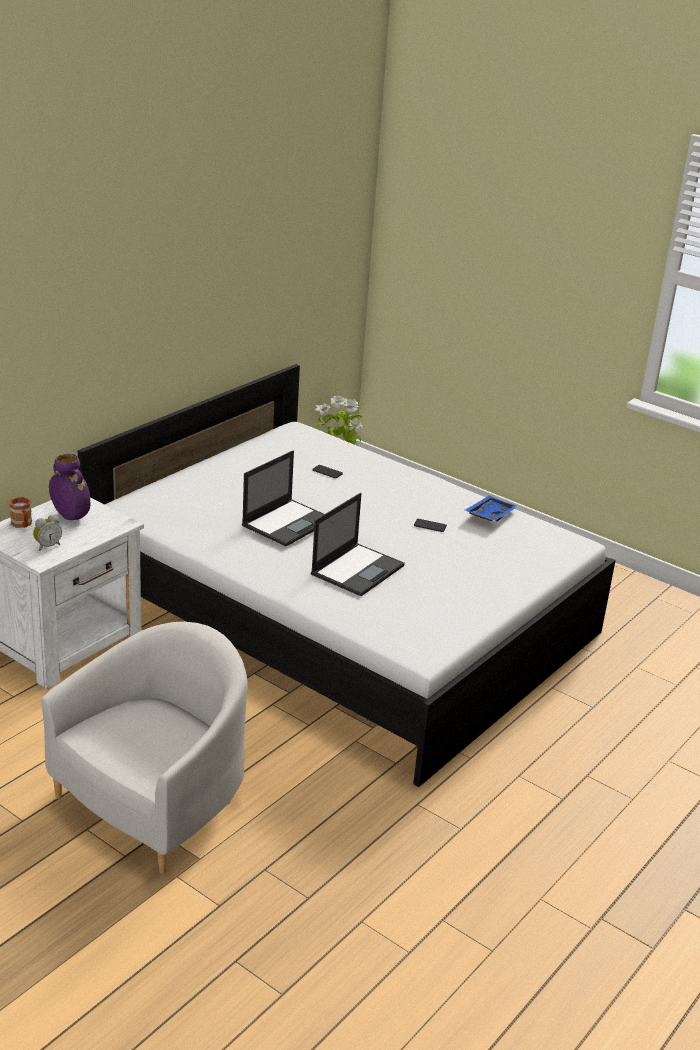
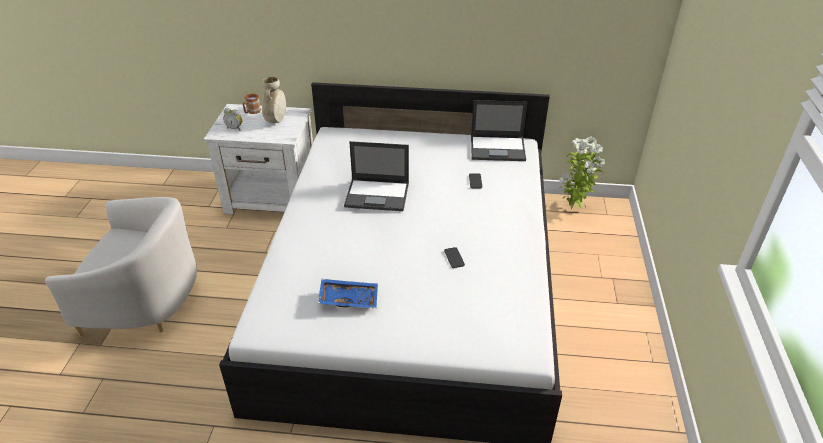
camera: 60 degrees right, 10 degrees up
purple vase [49,454,90,520] -> beige vase [262,77,286,123]
laptop [311,493,405,596] -> laptop moved to [471,100,527,161]
blue tray [465,496,518,521] -> blue tray moved to [318,279,378,309]

